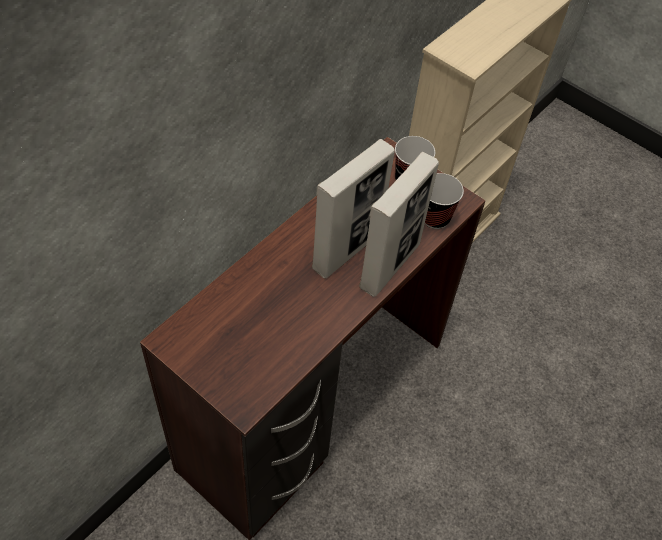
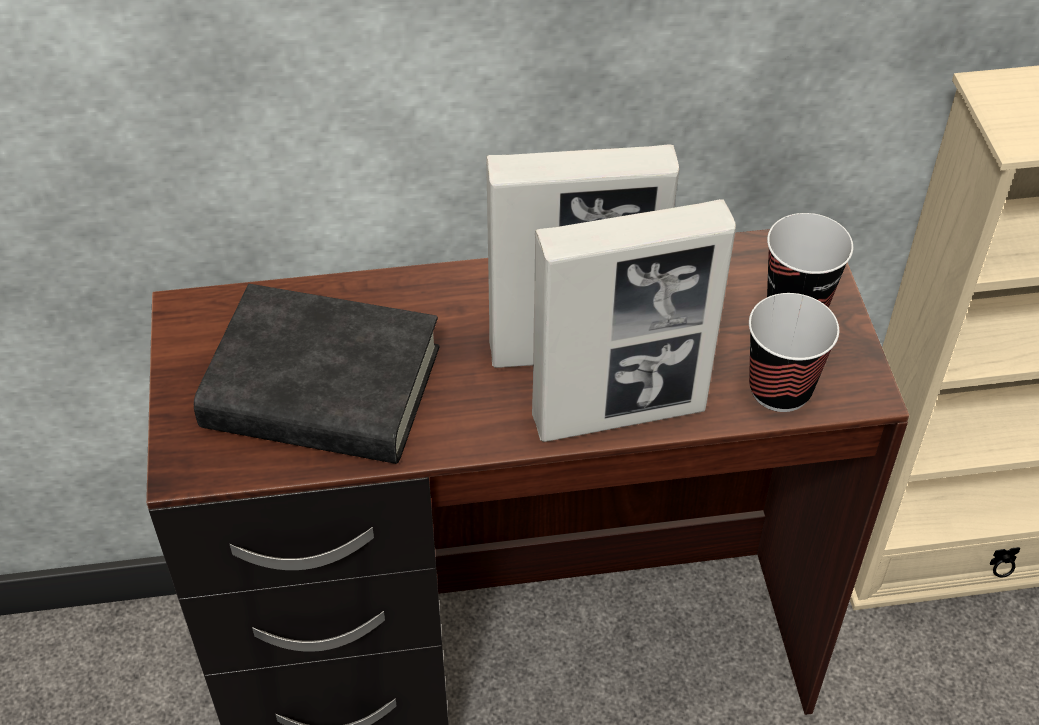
camera: 45 degrees right, 5 degrees down
none -> black book [194,284,440,464]

